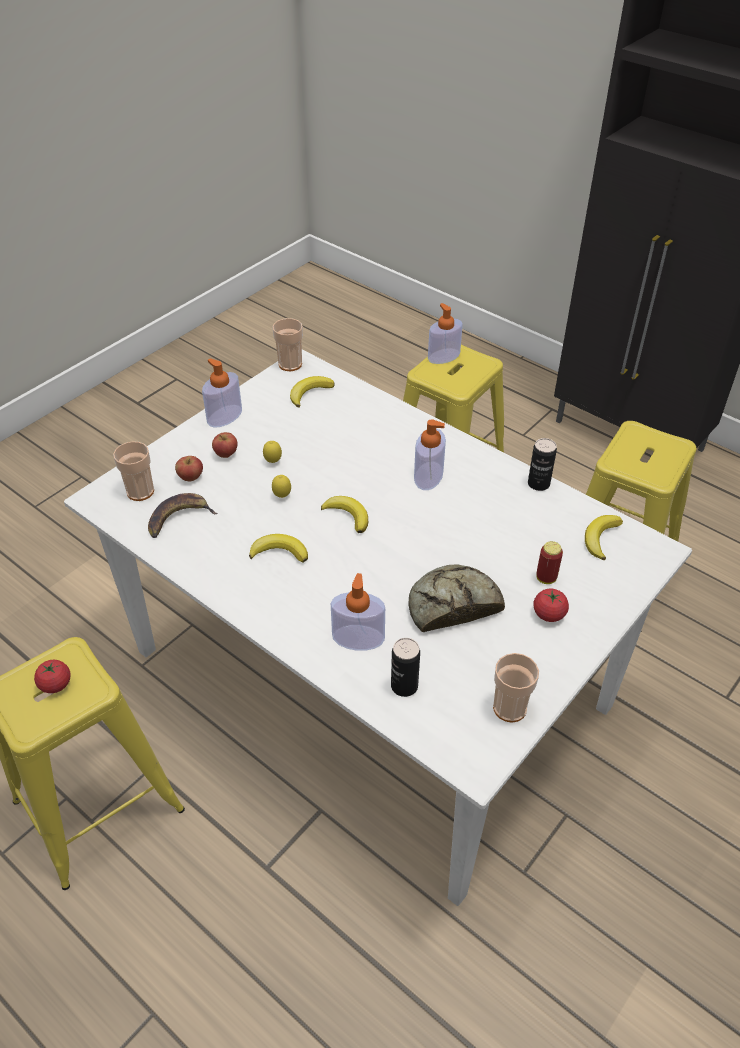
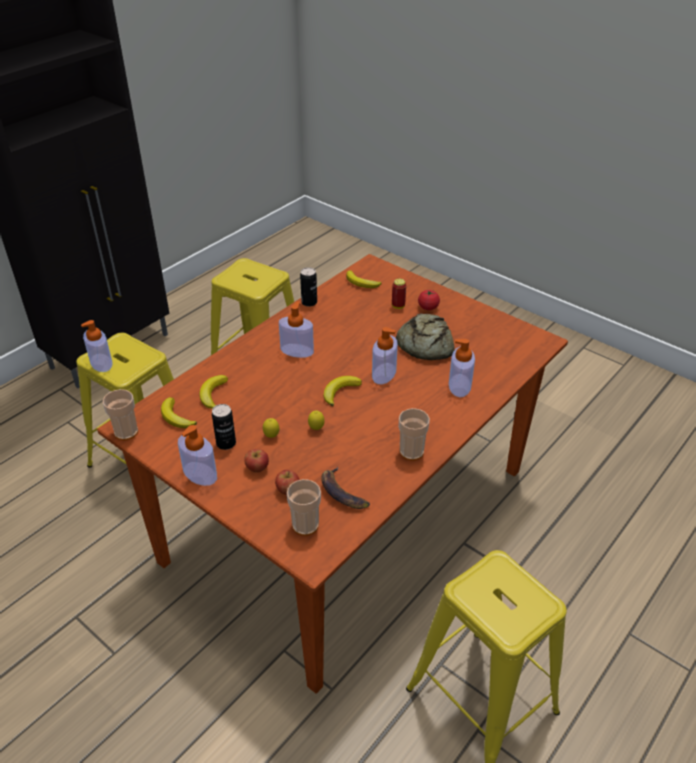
camera: 90 degrees left, 5 degrees down
tomato [34,660,70,693] -> none
white dining table [64,350,692,906] -> brown dining table [97,254,568,694]
banana [249,534,308,563] -> banana moved to [199,375,228,409]
can [391,638,420,697] -> can moved to [212,404,236,450]
cup [493,653,539,723] -> cup moved to [399,408,430,461]
none -> soap dispenser [372,327,398,384]

